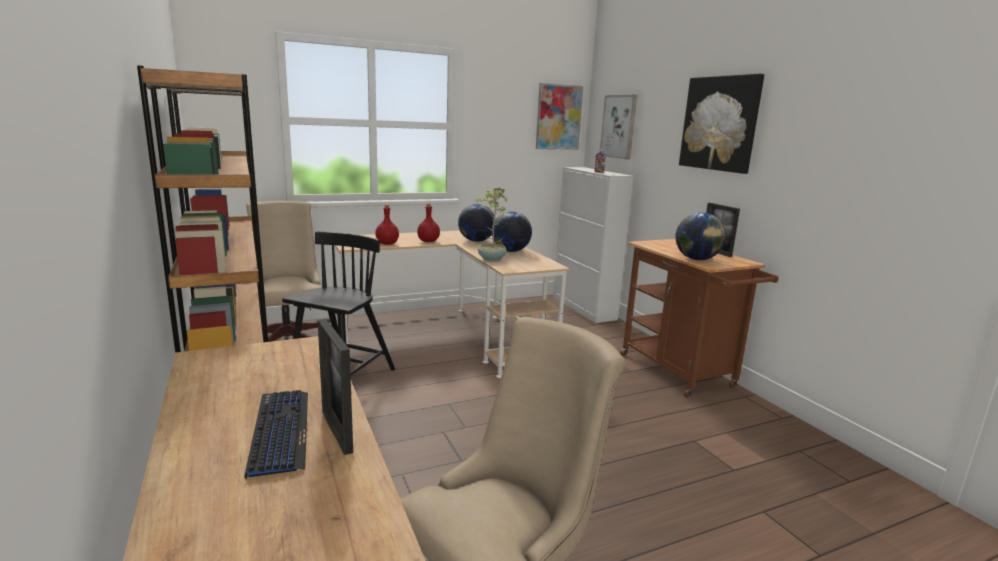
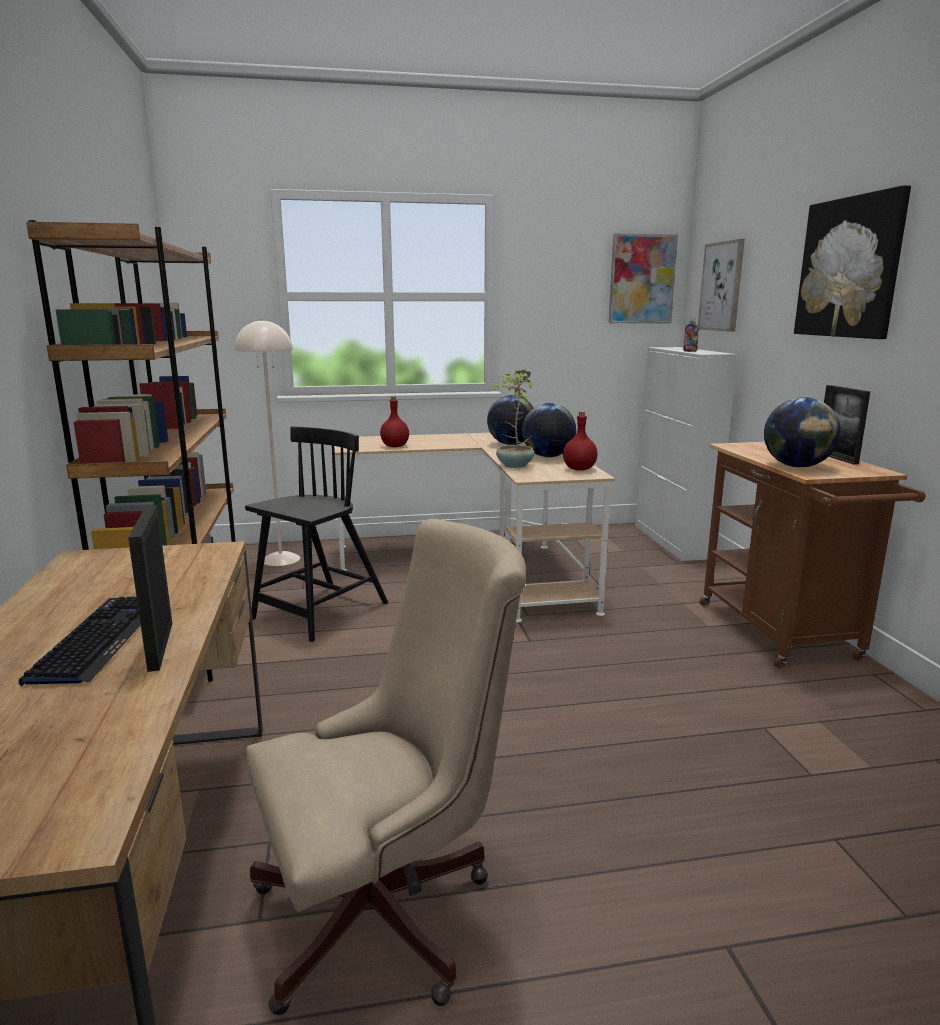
camera: 15 degrees right, 0 degrees up
beige office chair [247,201,330,342] -> beige floor lamp [235,319,300,566]
red bottle [417,203,440,242] -> red bottle moved to [563,411,598,470]

